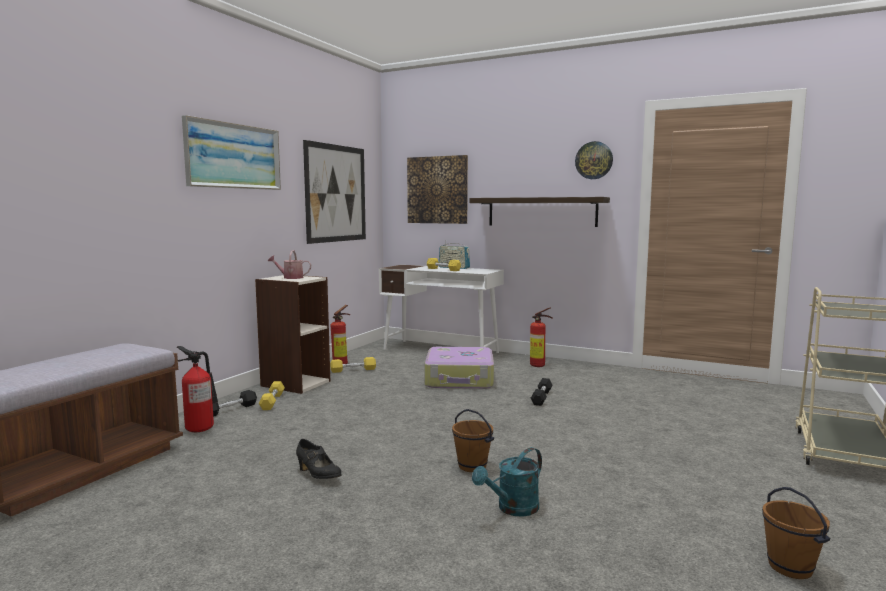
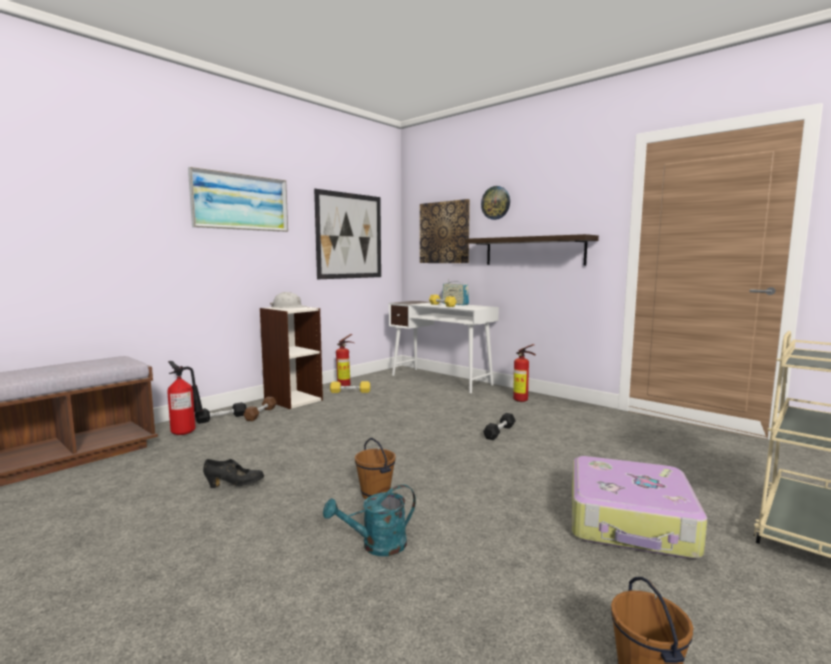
camera: 15 degrees right, 0 degrees up
yellow dumbbell [259,381,285,410] -> brown dumbbell [243,397,277,421]
watering can [268,250,311,279] -> white hard hat [270,292,307,308]
black shoe [296,439,342,479] -> black shoe turned 60 degrees counterclockwise [203,459,264,488]
suitcase [425,347,494,389] -> suitcase moved to [572,456,707,559]
wall clock [575,141,613,179] -> wall clock moved to [481,186,510,220]

